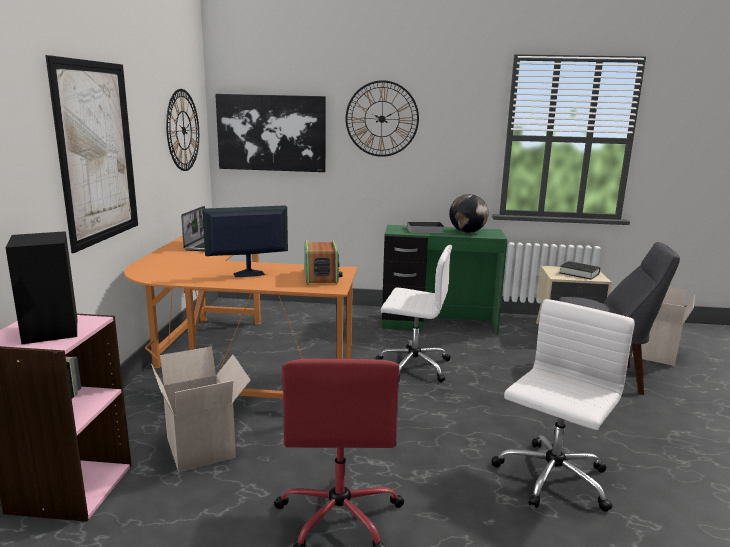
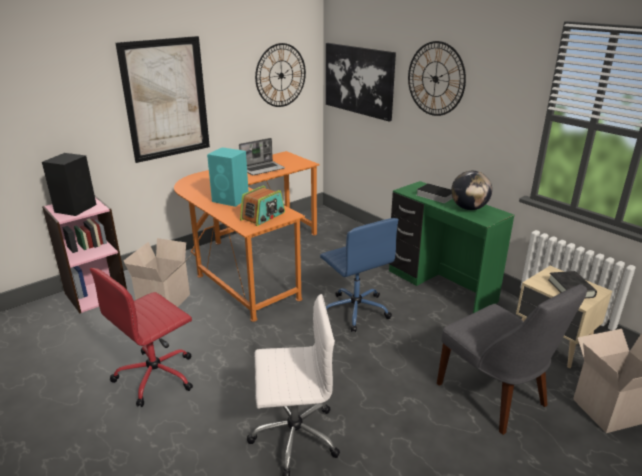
camera: 45 degrees right, 10 degrees up
monitor [202,205,288,277] -> turquoise speaker [207,147,249,207]
white office chair [375,245,452,383] -> blue office chair [320,218,398,332]

